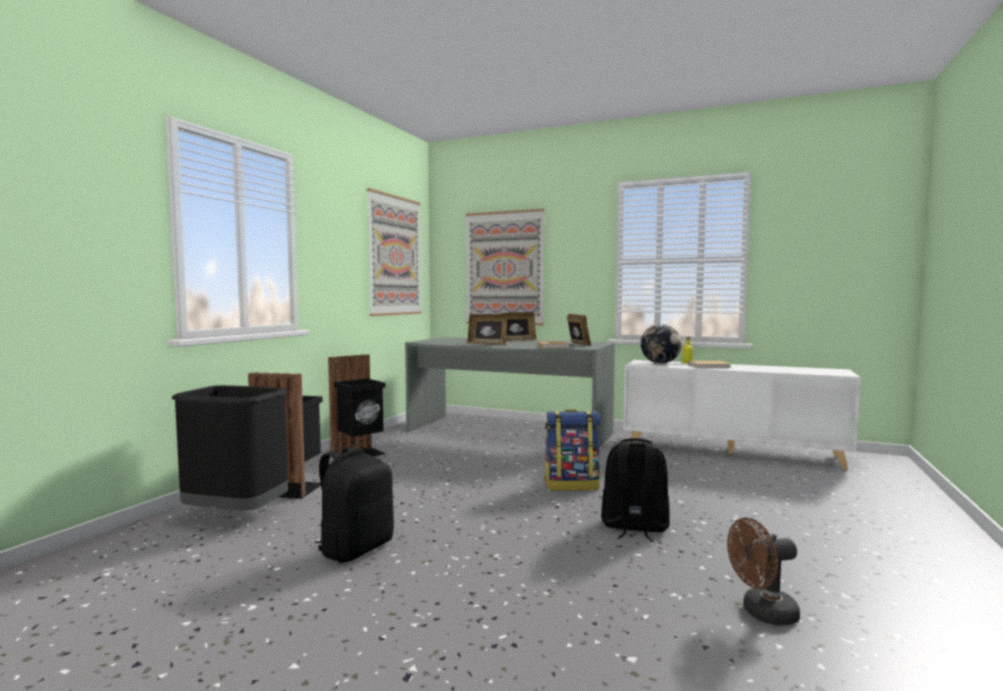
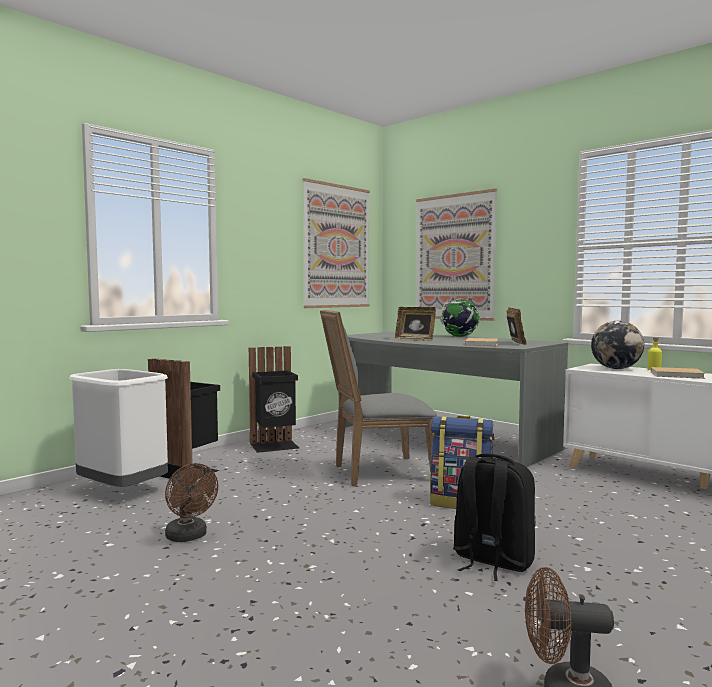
camera: 20 degrees right, 0 degrees up
black trash can [172,385,288,510] -> white trash can [69,369,168,487]
black backpack [314,446,394,562] -> brown fan [165,463,218,542]
picture frame [500,312,536,341] -> globe [440,298,480,337]
none -> grey chair [320,310,437,486]

